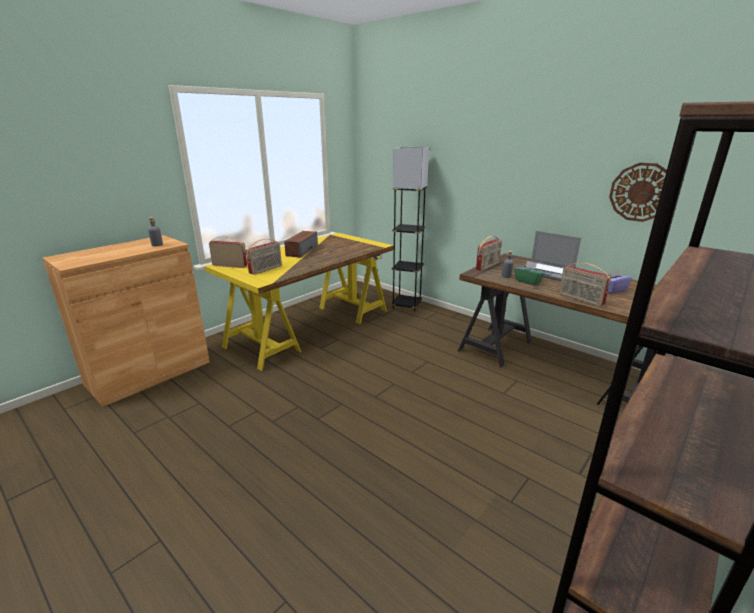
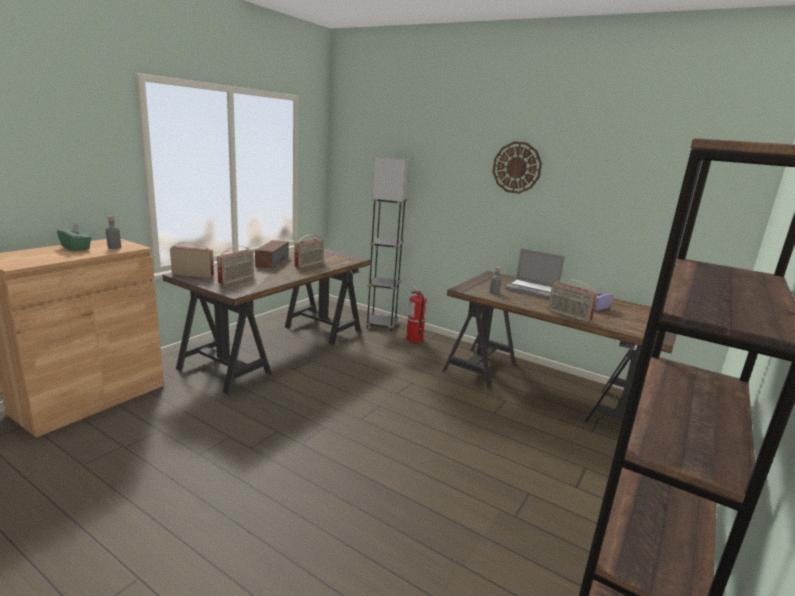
camera: 10 degrees left, 5 degrees down
yellow desk [205,233,394,371] -> brown desk [163,247,372,394]
radio [476,236,502,271] -> radio moved to [294,235,324,268]
green tissue box [514,261,545,285] -> green tissue box moved to [57,223,92,251]
wall clock [609,163,667,222] -> wall clock moved to [493,141,542,194]
none -> fire extinguisher [406,285,427,343]

